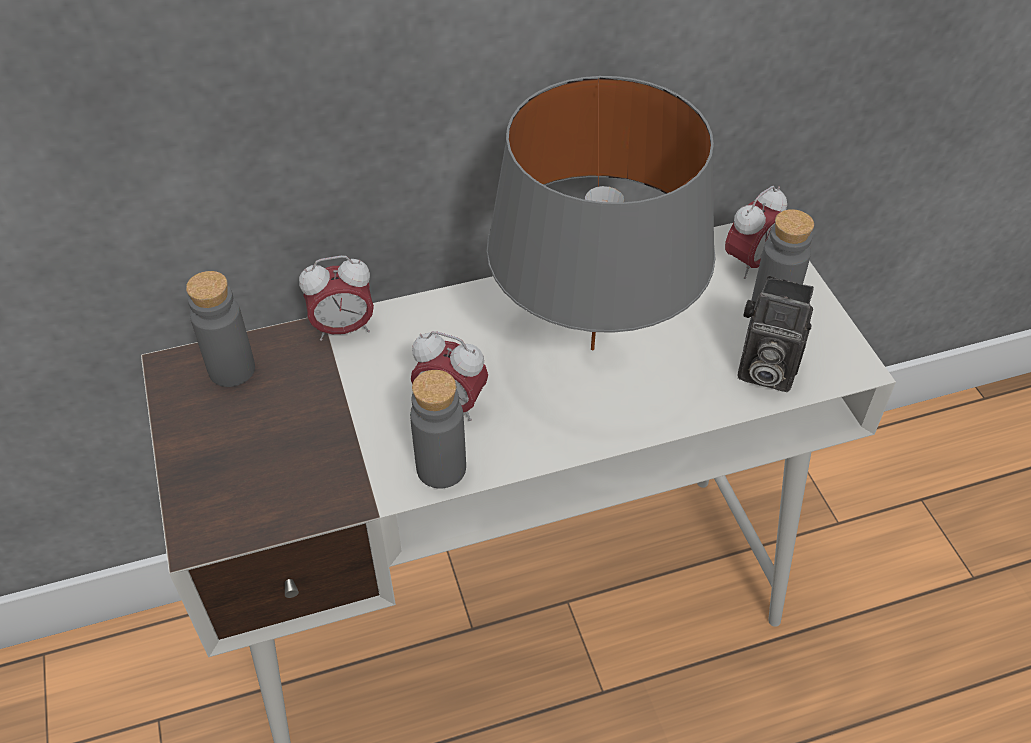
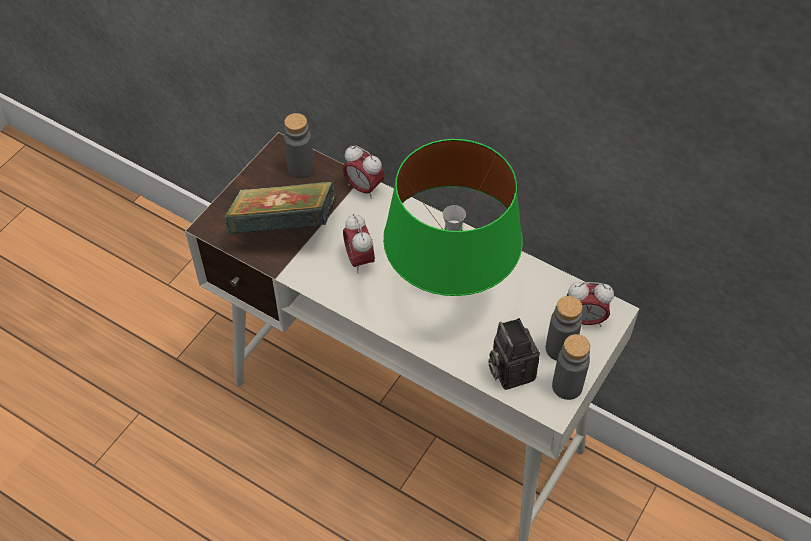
camera: 50 degrees right, 5 degrees up
grey bottle [410,370,466,488] -> grey bottle moved to [552,334,590,400]
grey table lamp [486,76,715,350] -> green table lamp [383,139,523,296]
none -> book [225,181,337,234]

